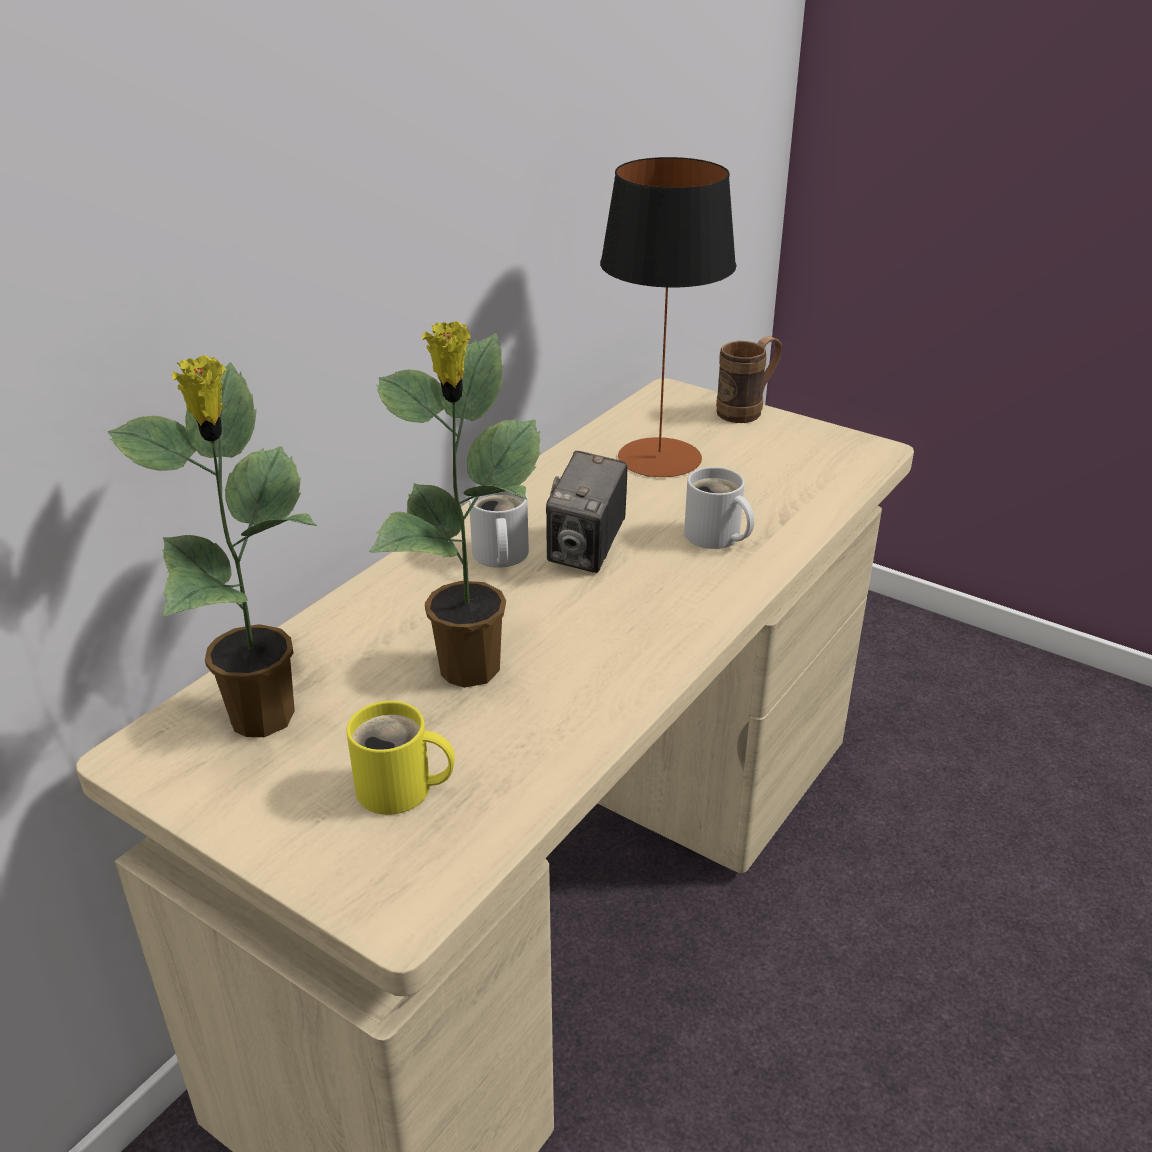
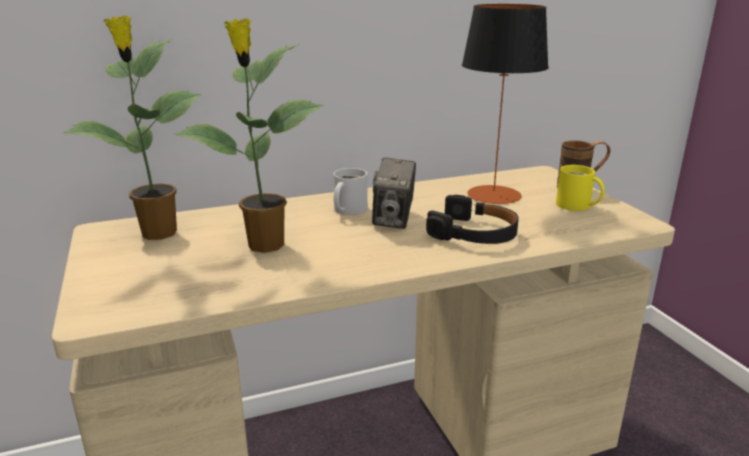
camera: 35 degrees right, 10 degrees down
yellow mug [347,701,455,815] -> yellow mug moved to [556,165,605,211]
camera [546,451,627,573] -> camera turned 45 degrees counterclockwise [372,157,416,229]
white mug [684,467,754,549] -> black headphones [426,195,519,244]

